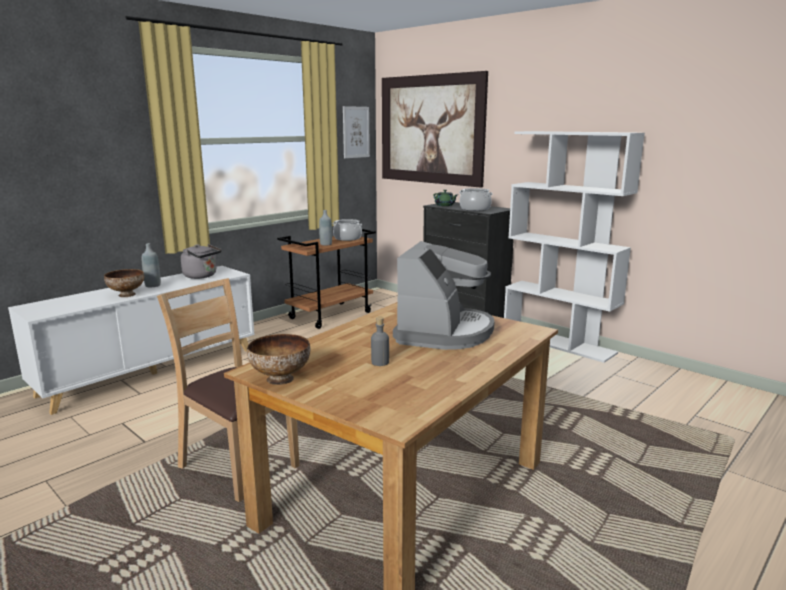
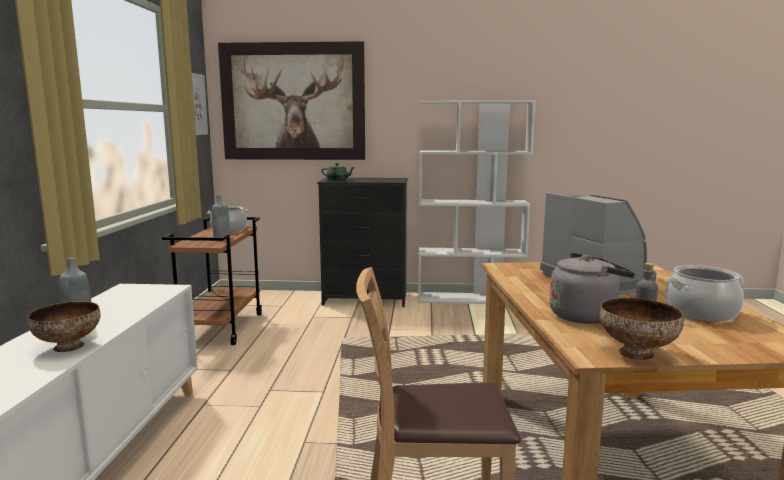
camera: 40 degrees left, 5 degrees down
grey kettle [181,244,222,279] -> grey kettle moved to [549,253,635,324]
cooking pot [459,188,492,211] -> cooking pot moved to [665,265,744,322]

